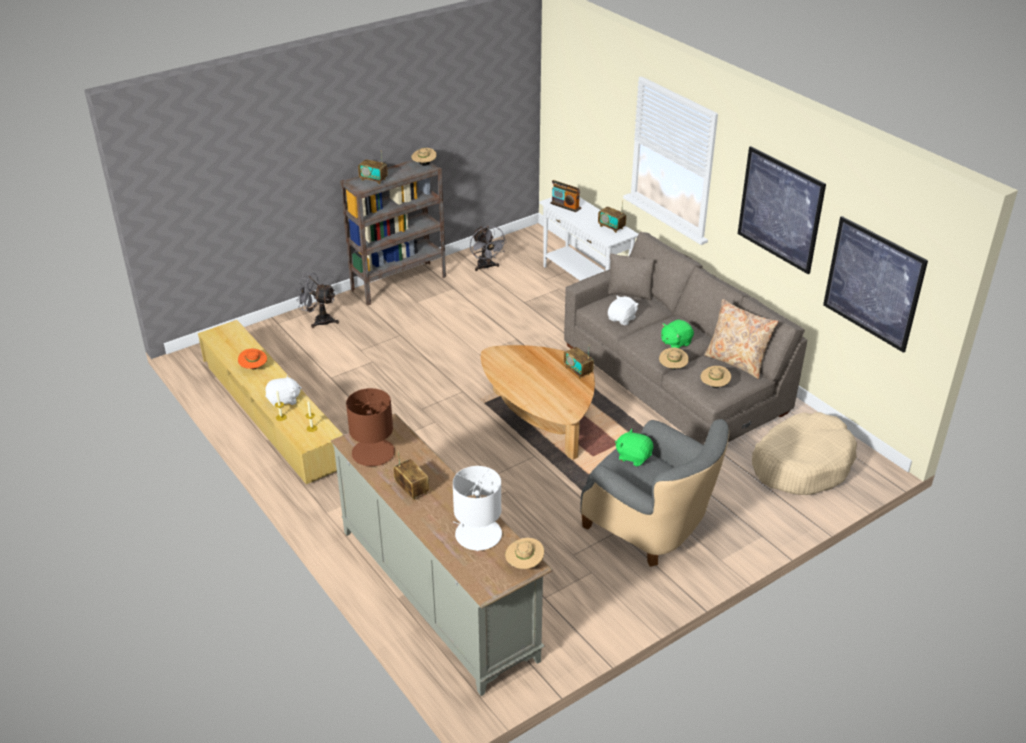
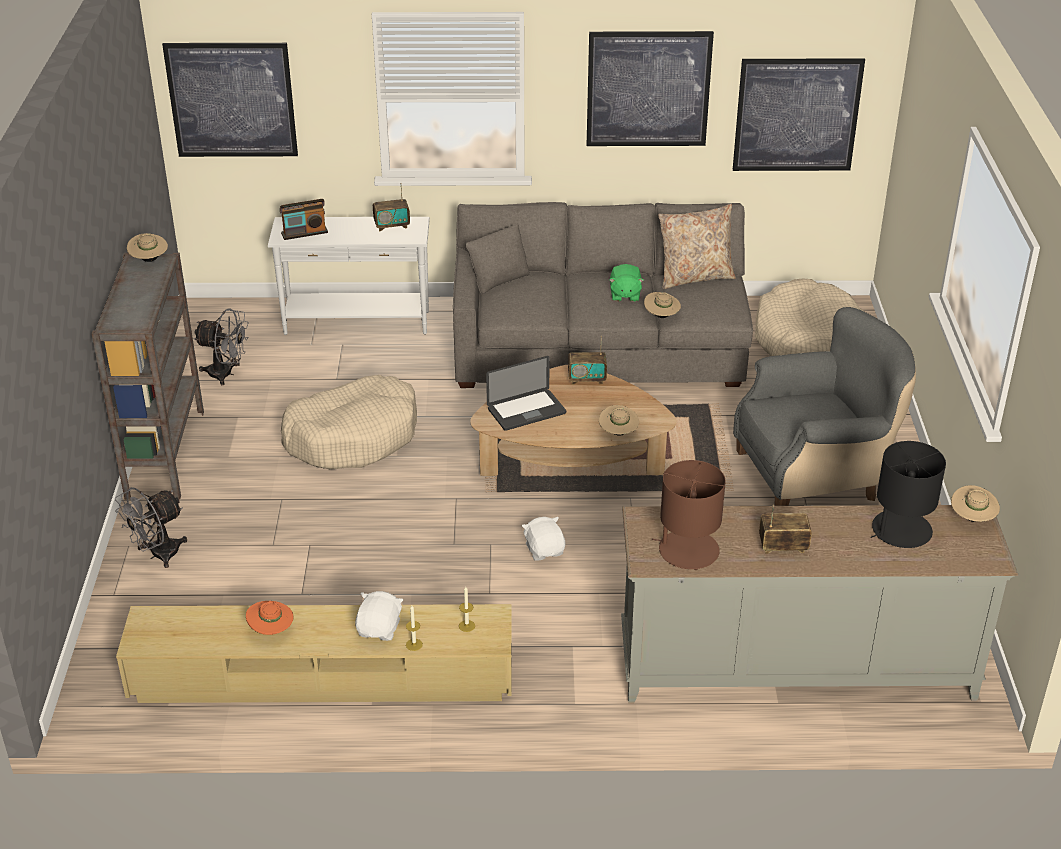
camera: 55 degrees left, 0 degrees up
radio [358,153,388,184] -> none
white table lamp [453,466,502,551] -> black table lamp [871,441,946,548]
white plush toy [608,296,639,326] -> white plush toy moved to [522,517,565,561]
green plush toy [615,429,653,466] -> none
beige hat [701,366,731,388] -> beige hat moved to [599,405,639,436]
none -> picture [162,43,298,157]
none -> beige dog bed [281,375,417,469]
none -> laptop [486,356,566,431]

